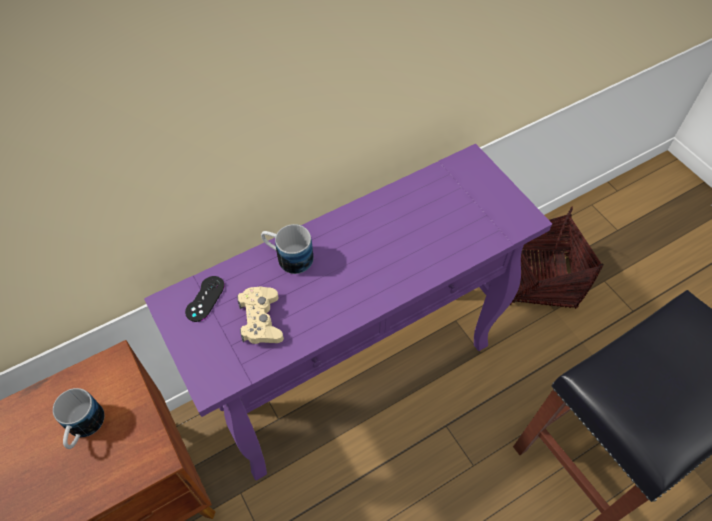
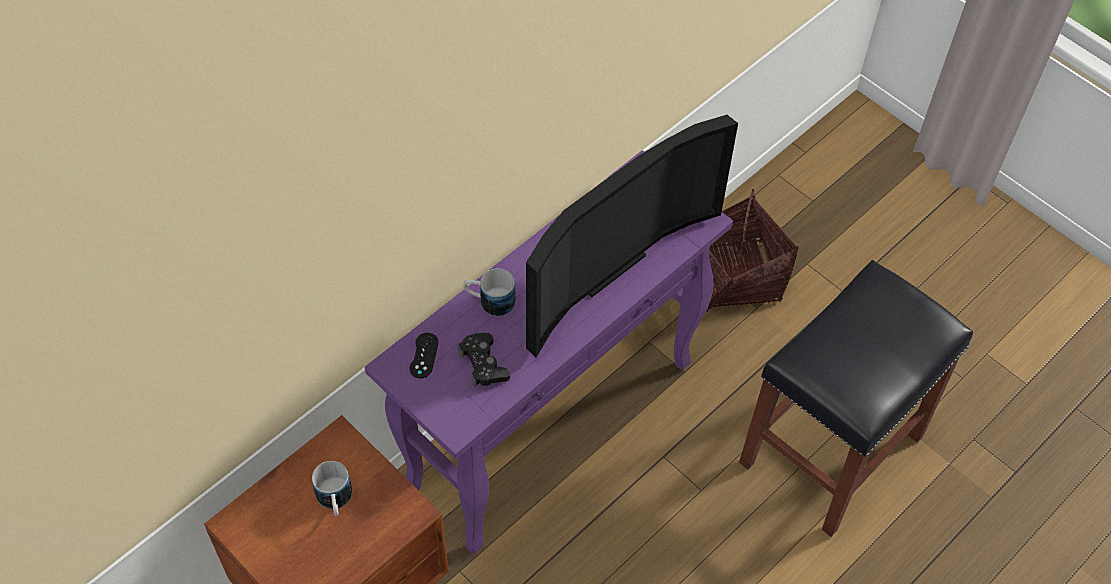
camera: 15 degrees left, 0 degrees up
beige game controller [237,286,284,344] -> black game controller [458,333,510,387]
none -> television [526,115,738,358]

